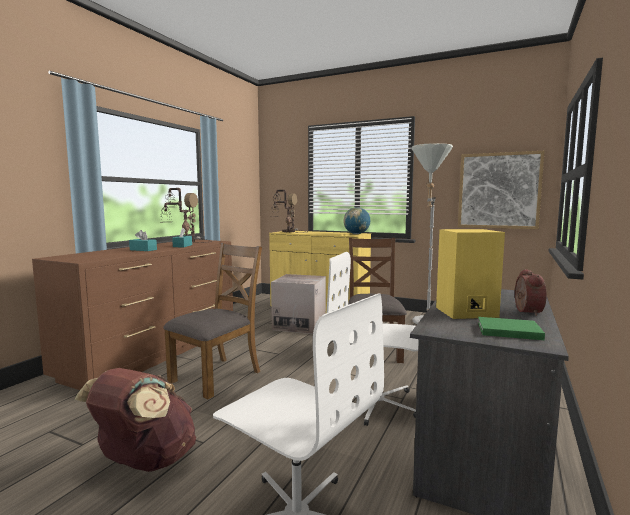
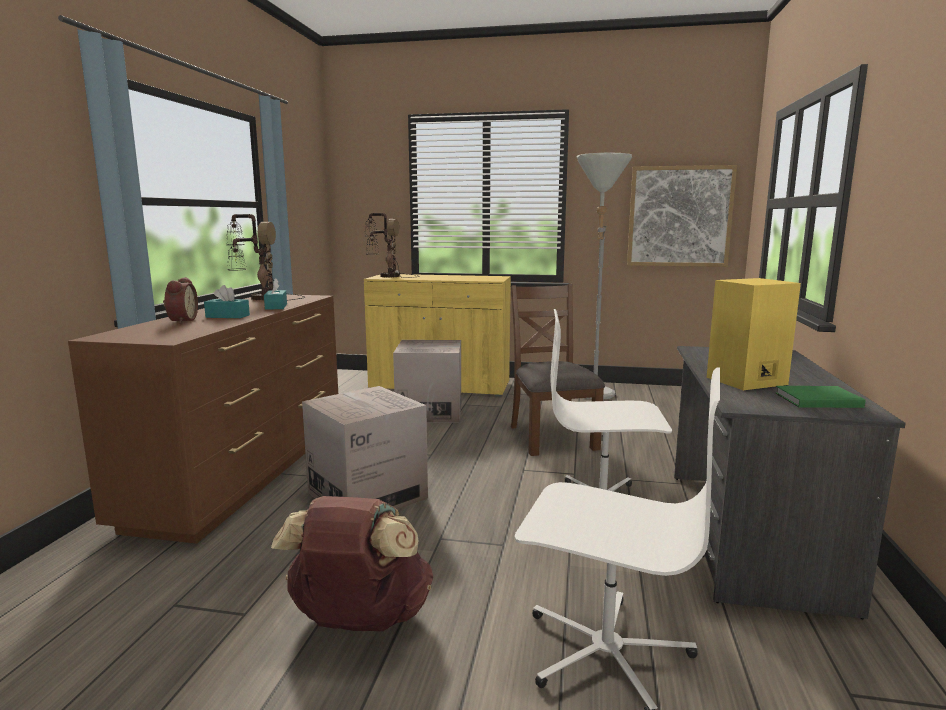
camera: 15 degrees left, 5 degrees up
brown chair [163,243,262,399] -> cardboard box [302,386,428,509]
globe [343,207,370,234] -> none
alarm clock [515,269,547,316] -> alarm clock moved to [163,277,198,323]

